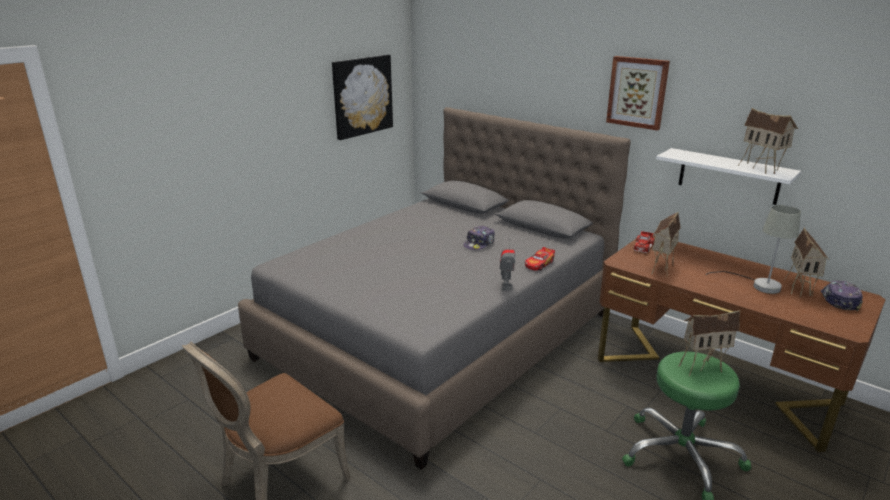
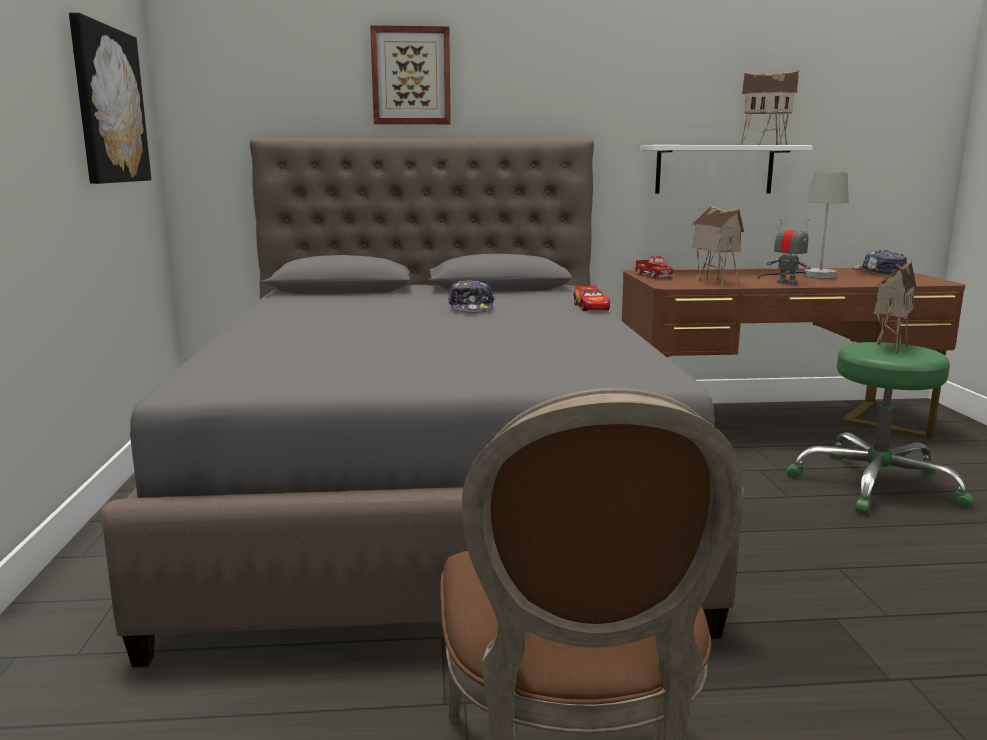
camera: 45 degrees left, 10 degrees down
toy robot [500,239,516,291] -> toy robot moved to [767,219,811,285]
picture [606,56,670,131] -> picture moved to [370,25,451,124]
toy house [784,227,829,298] -> none

